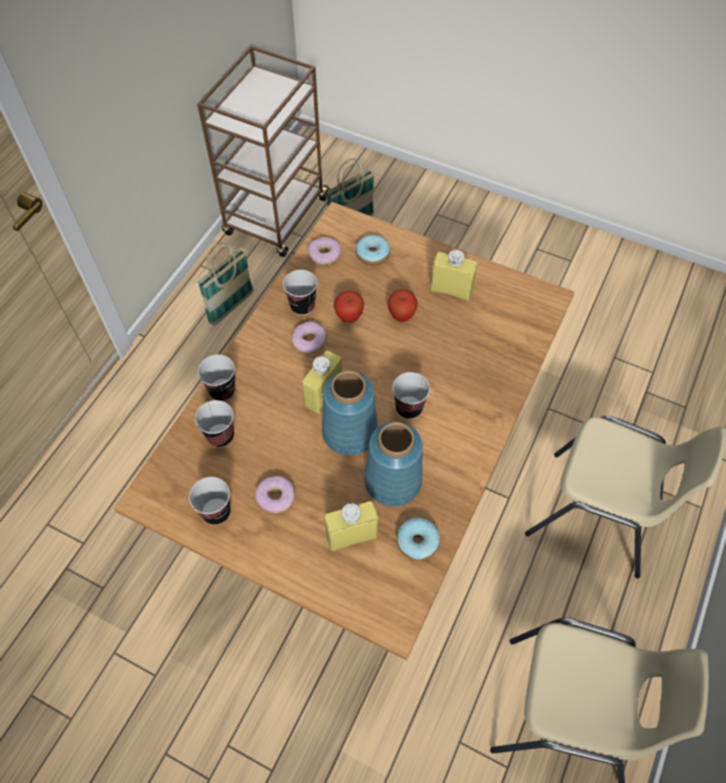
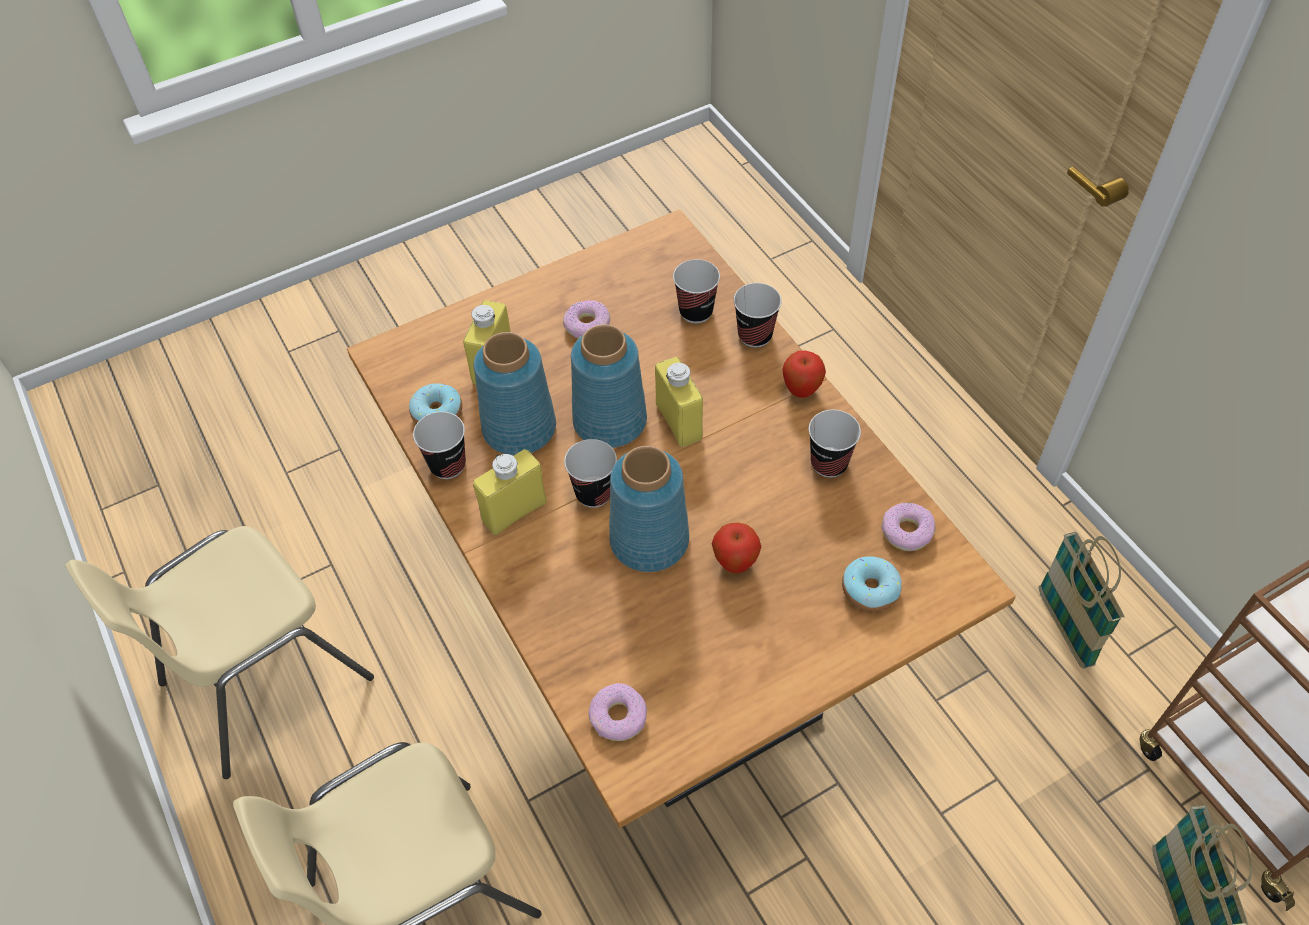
camera: 125 degrees right, 5 degrees down
cup [189,477,231,525] -> cup moved to [413,412,466,479]
donut [292,321,327,353] -> donut moved to [589,683,647,741]
apple [333,291,364,323] -> apple moved to [782,351,826,398]
yellow bottle [430,250,478,301] -> yellow bottle moved to [473,449,546,535]
none -> blue vase [609,446,689,572]

